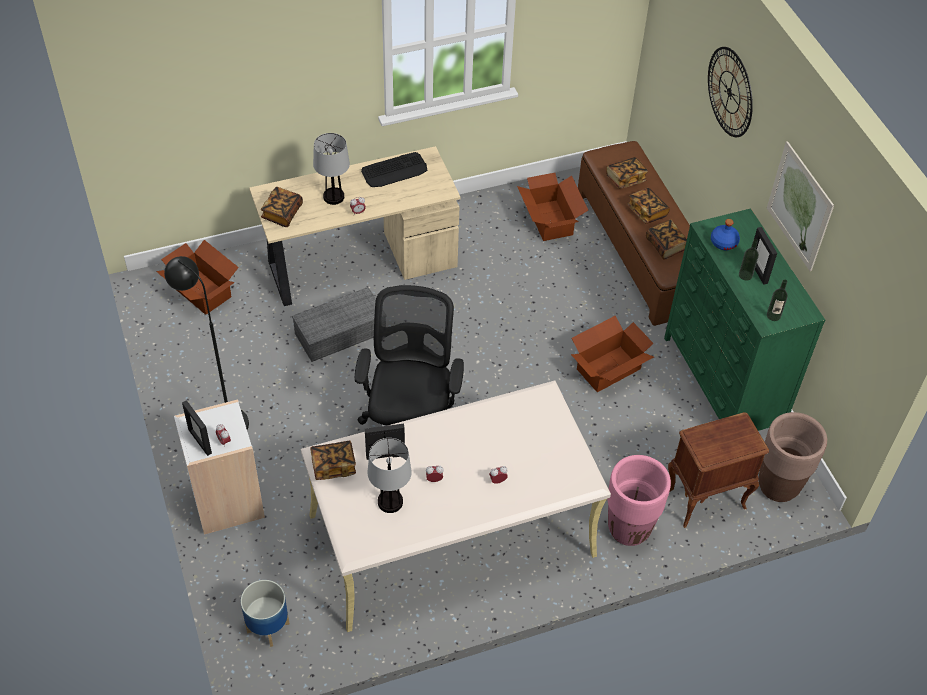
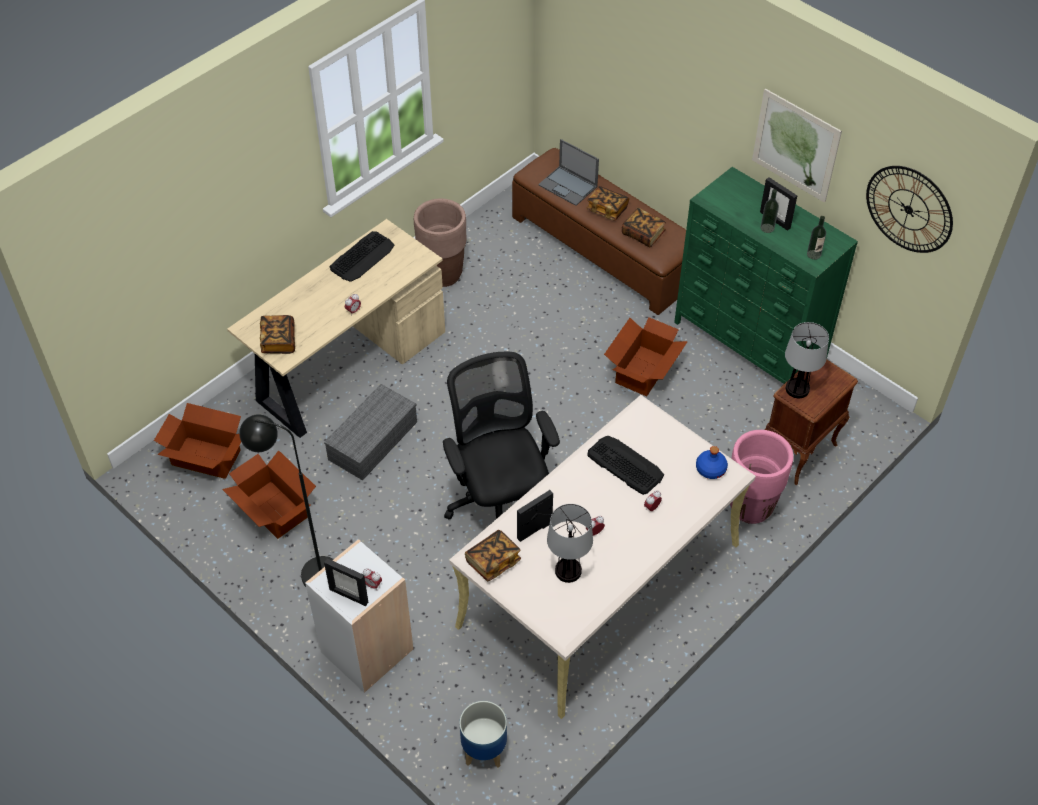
camera: 25 degrees left, 0 degrees up
table lamp [313,133,350,205] -> table lamp moved to [785,322,829,398]
cardboard box [517,173,588,241] -> cardboard box moved to [222,450,316,539]
book [606,157,648,189] -> laptop [538,139,599,206]
wall clock [708,47,753,137] -> wall clock moved to [866,166,953,253]
blue bottle [711,219,740,250] -> blue bottle moved to [696,446,728,479]
brown planter [759,412,827,502] -> brown planter moved to [414,198,466,287]
none -> keyboard [587,435,664,495]

